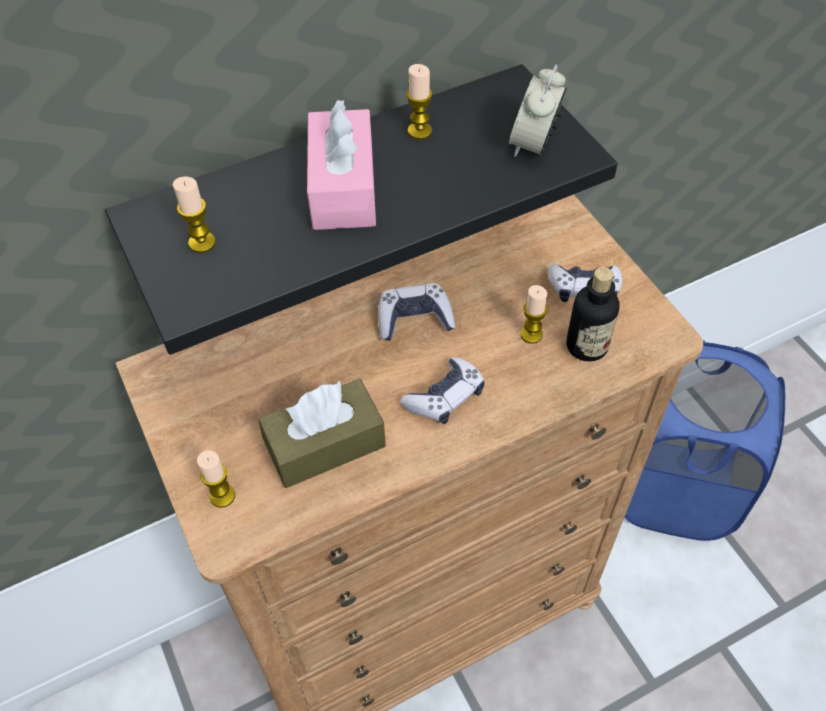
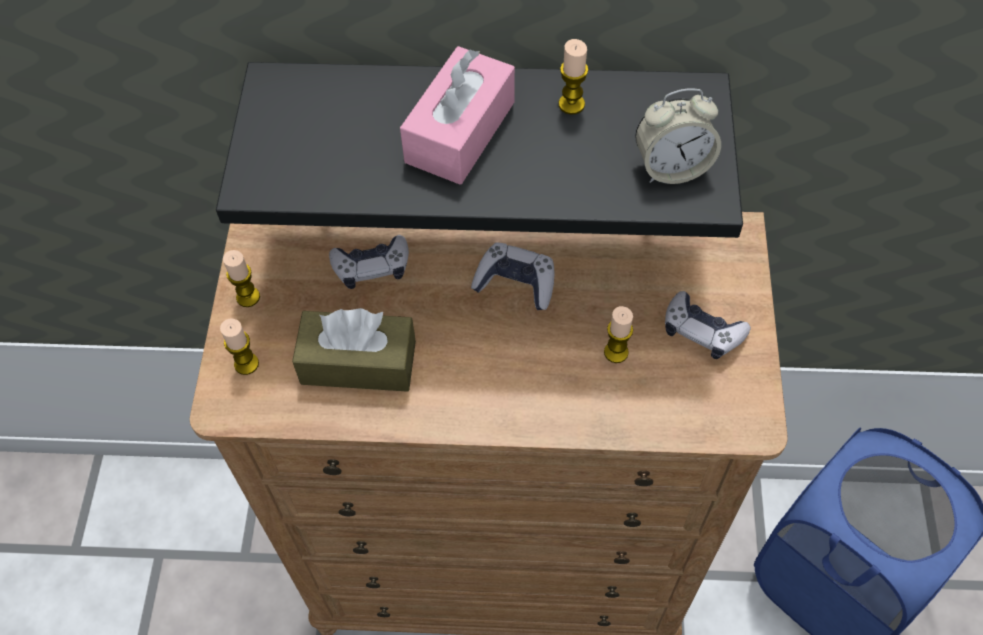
camera: 30 degrees right, 5 degrees up
candle [173,176,216,253] -> candle moved to [223,250,260,307]
game controller [400,357,485,424] -> game controller moved to [329,235,409,289]
alarm clock [508,64,567,157] -> alarm clock turned 150 degrees counterclockwise [635,88,721,184]
bottle [567,267,619,362] -> none

